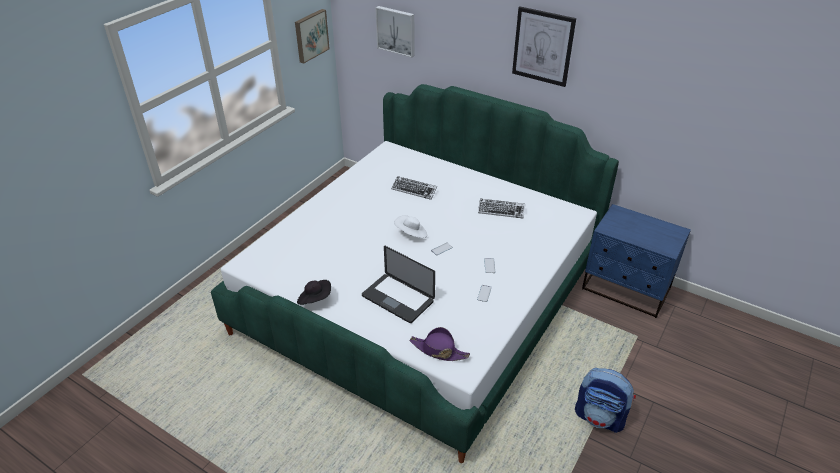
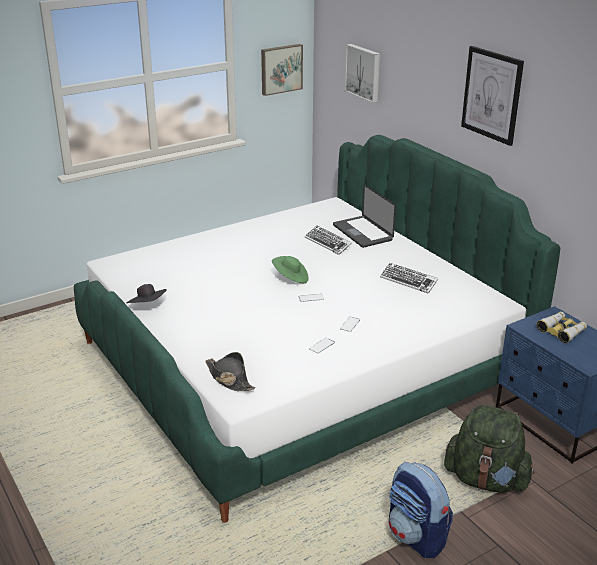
camera: 25 degrees right, 10 degrees down
laptop [362,246,435,323] -> laptop moved to [333,184,396,248]
white hat [394,215,427,238] -> green hat [272,256,309,283]
purple hat [410,327,470,361] -> black hat [206,352,256,391]
none -> green backpack [444,405,535,493]
none -> binoculars [537,312,587,343]

